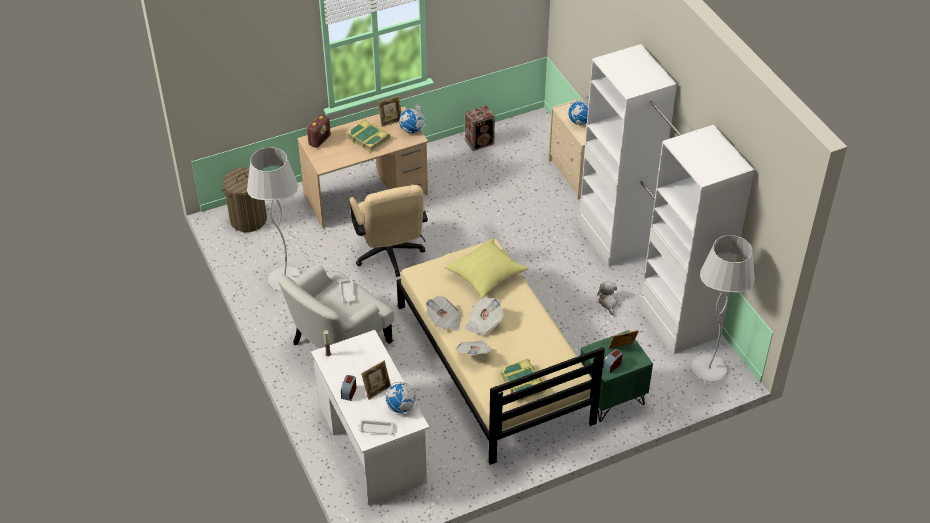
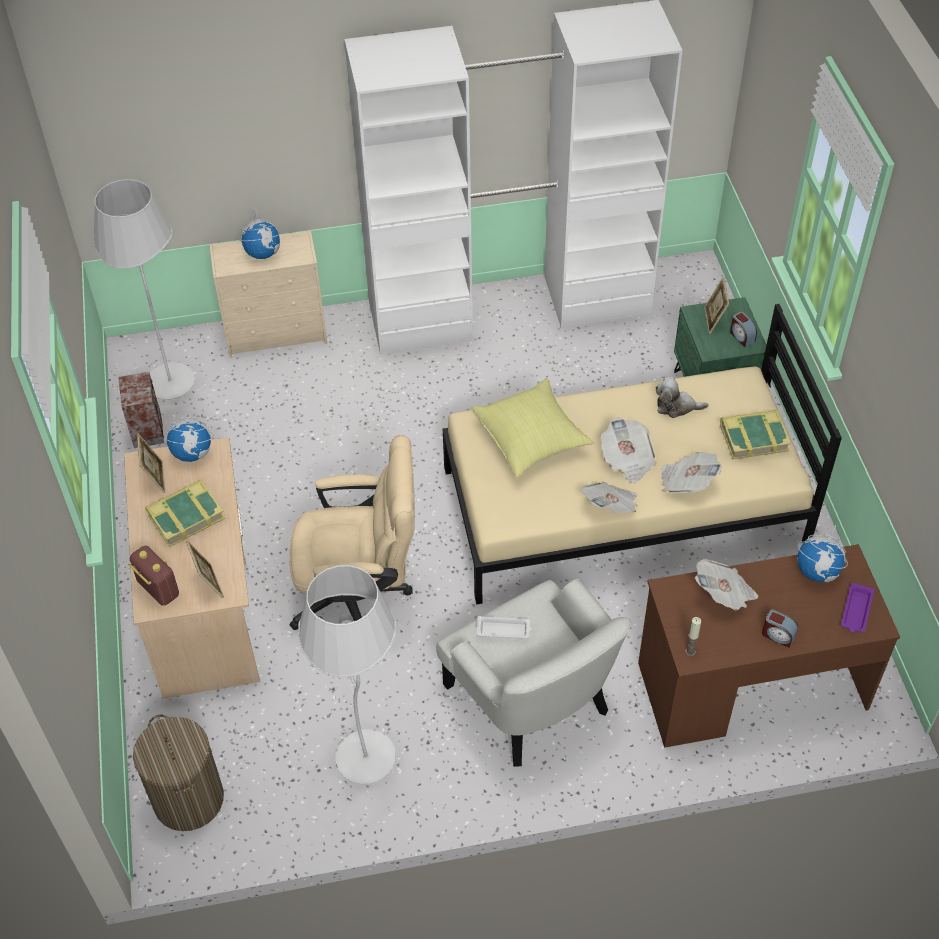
camera: 75 degrees left, 5 degrees up
white desk [311,330,429,506] -> brown desk [638,544,900,748]
white tray [358,419,395,434] -> purple tray [841,583,874,633]
picture frame [361,360,391,400] -> picture frame moved to [186,541,224,598]
plush toy [597,281,619,315] -> plush toy moved to [655,377,709,418]
white floor lamp [692,235,755,382] -> white floor lamp moved to [94,179,195,400]
none -> newspaper [695,559,758,611]

